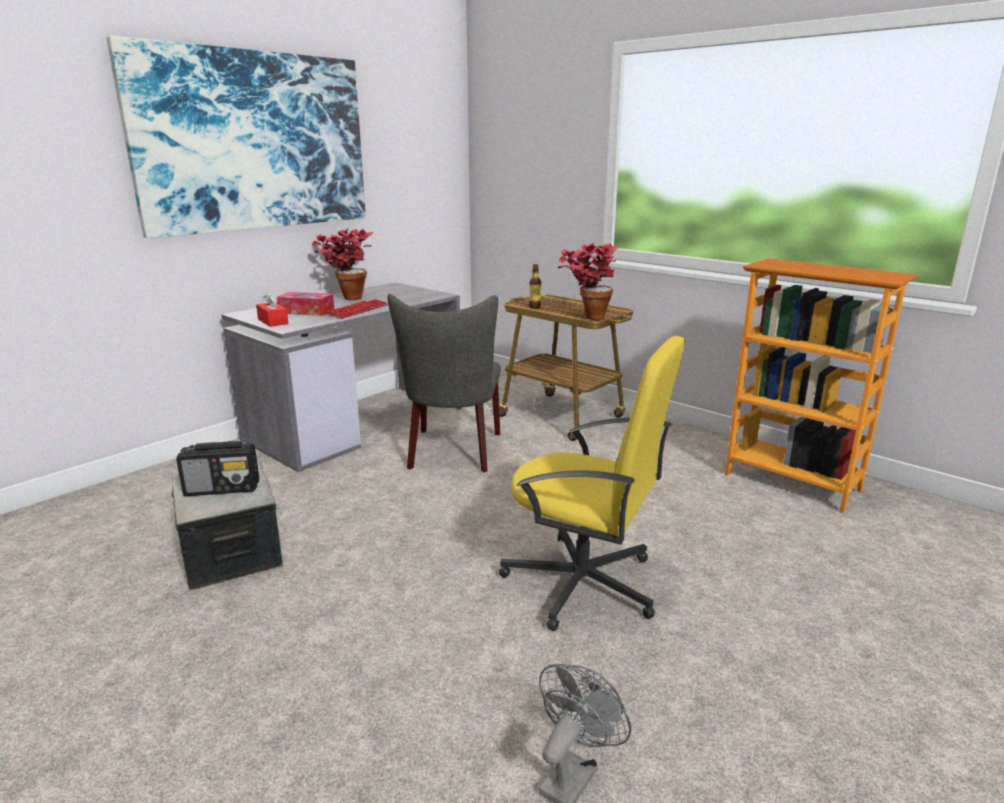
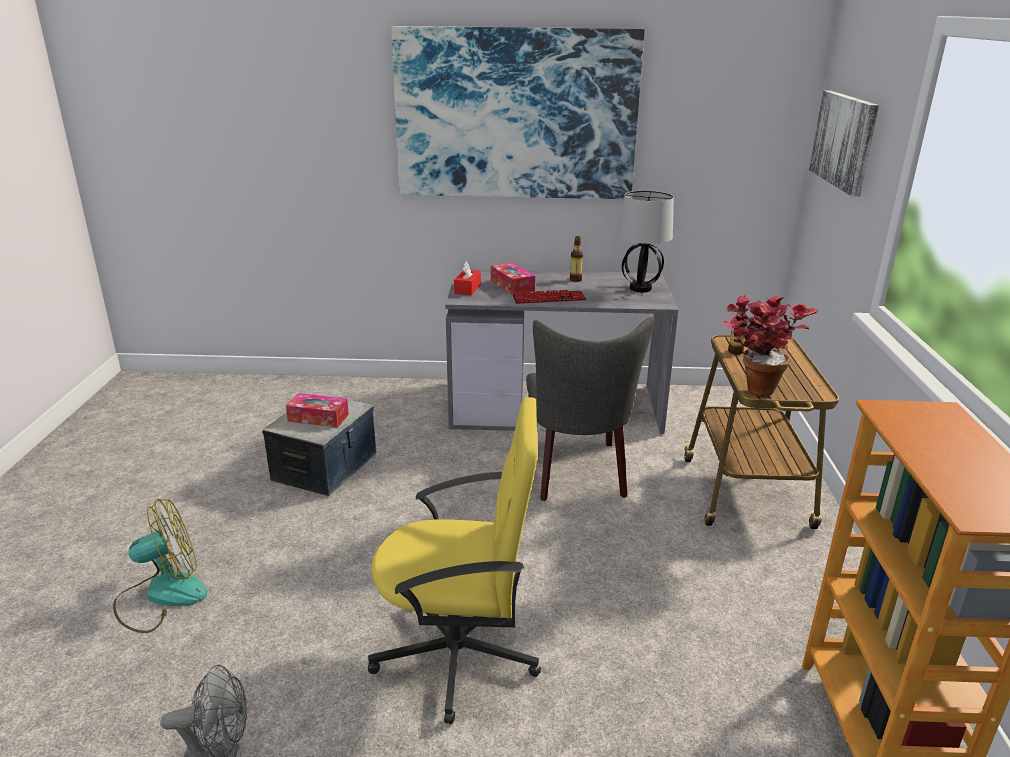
camera: 50 degrees right, 5 degrees up
radio [176,441,259,496] -> tissue box [286,393,349,428]
potted plant [312,228,373,300] -> bottle [570,236,583,282]
grey chair [388,294,500,473] -> grey chair turned 60 degrees counterclockwise [526,317,654,501]
yellow office chair [499,336,685,631] -> yellow office chair turned 75 degrees counterclockwise [368,397,541,725]
none -> fan [113,498,207,633]
none -> table lamp [618,190,674,292]
none -> picture [809,90,879,197]

